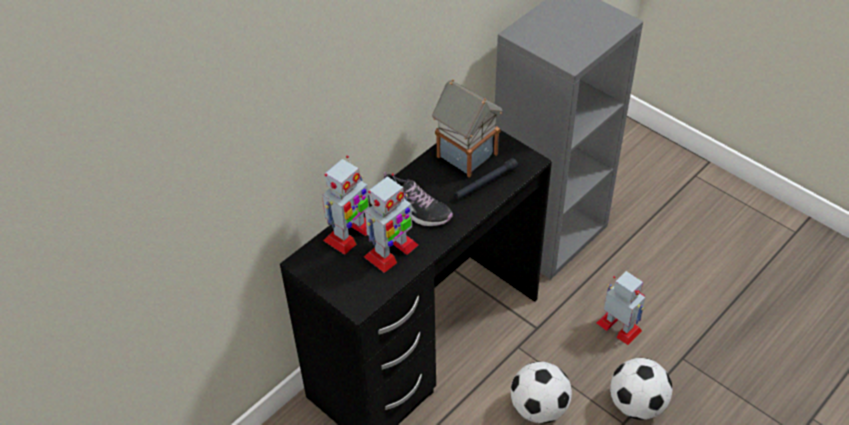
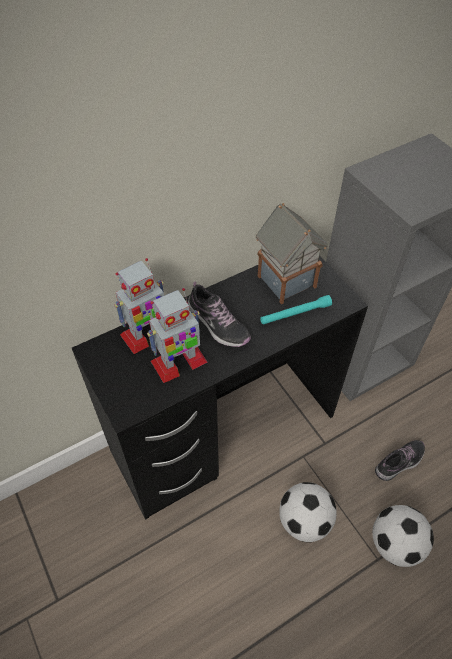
camera: 15 degrees right, 5 degrees up
black flashlight [455,158,518,199] -> turquoise flashlight [260,295,332,325]
toy robot [596,271,645,345] -> shoe [375,440,425,481]

